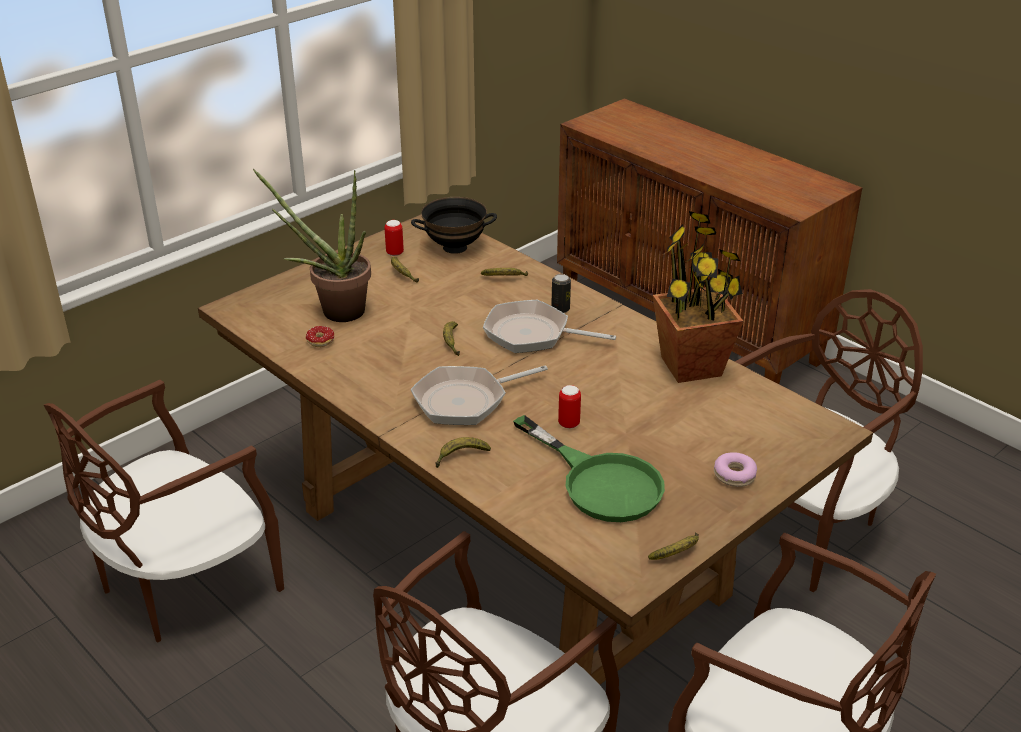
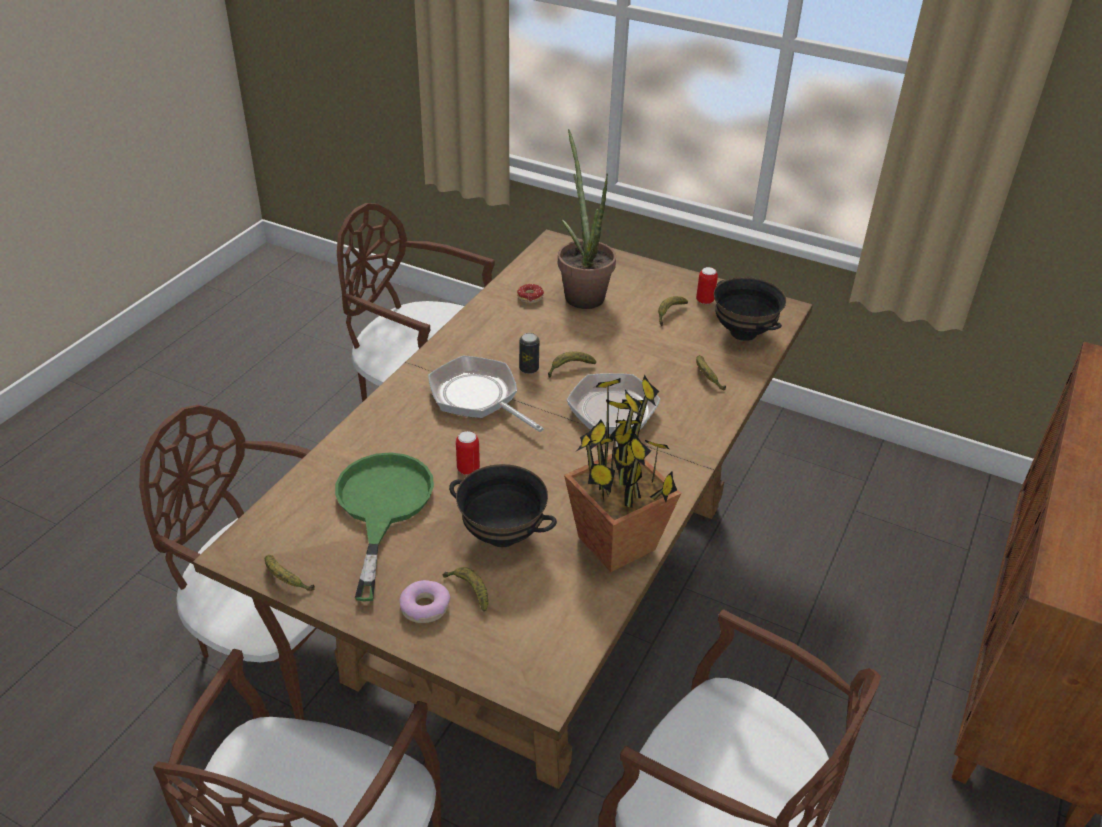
camera: 70 degrees right, 5 degrees up
banana [436,437,491,468] -> banana moved to [443,567,488,612]
green frying pan [513,415,665,522] -> green frying pan turned 150 degrees clockwise [335,452,434,602]
can [551,274,571,313] -> can moved to [519,333,539,374]
none -> black bowl [449,464,557,547]

